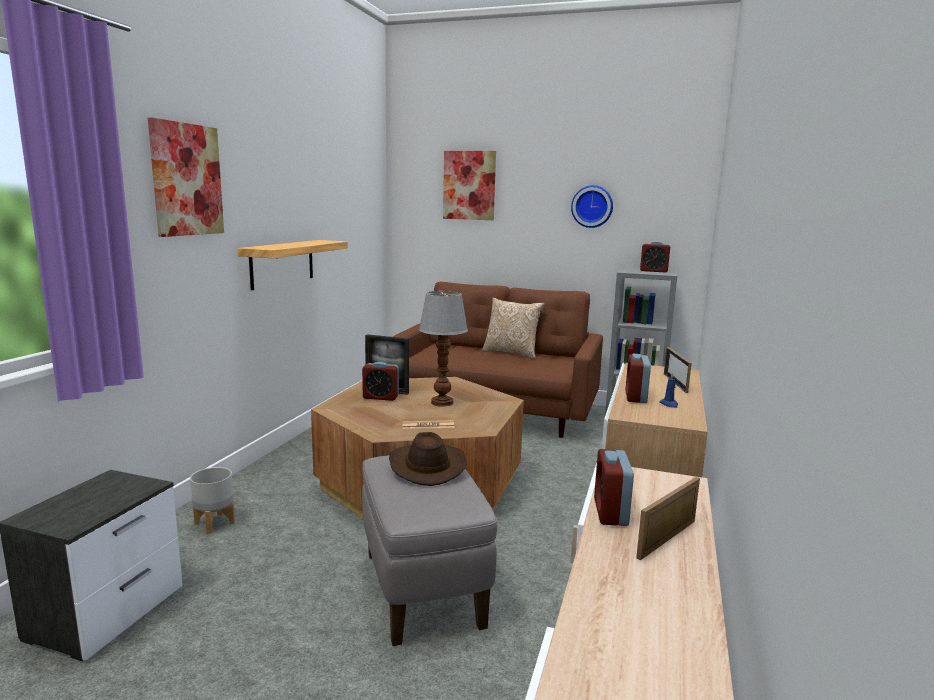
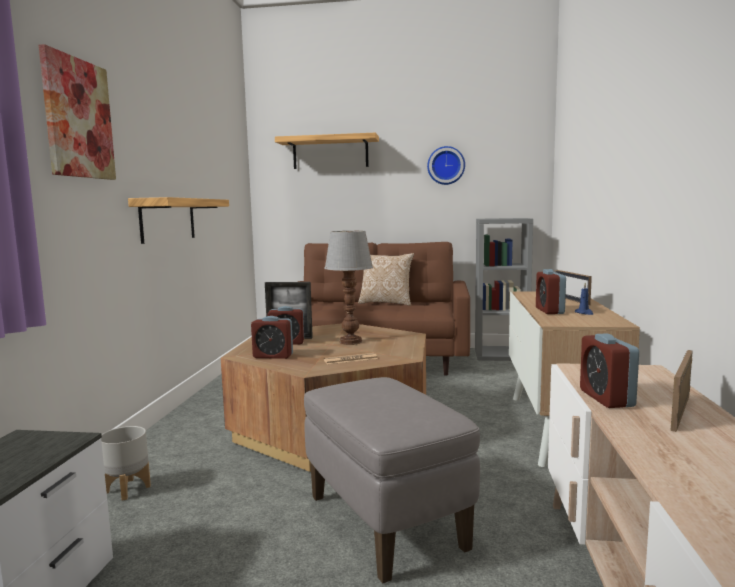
camera: 10 degrees left, 5 degrees down
brown hat [389,432,466,486] -> none
picture [443,151,496,220] -> shelf [275,133,379,169]
alarm clock [640,241,670,273] -> alarm clock moved to [251,316,293,359]

